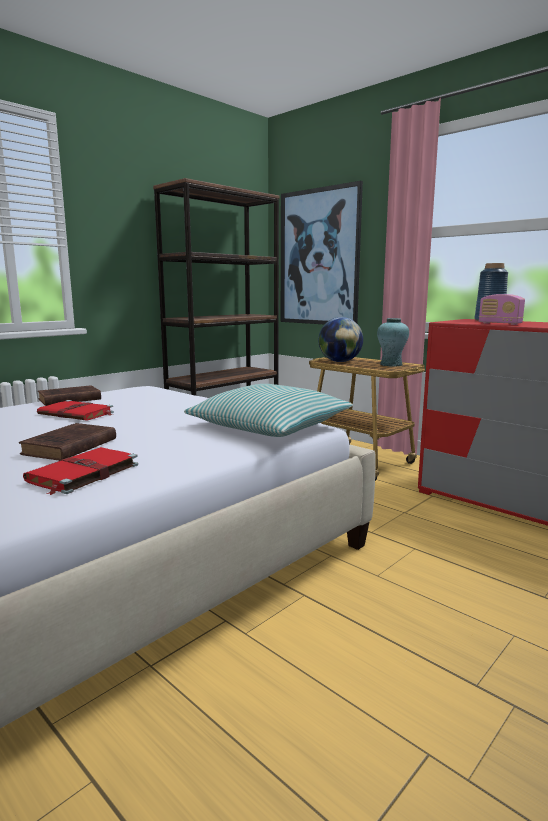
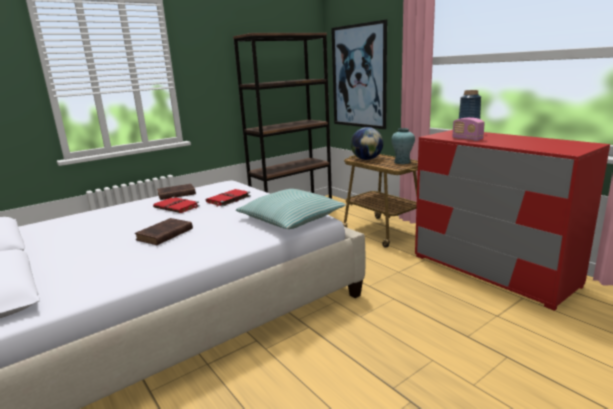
camera: 10 degrees right, 5 degrees up
red book [23,447,138,495] -> red book moved to [206,189,251,207]

